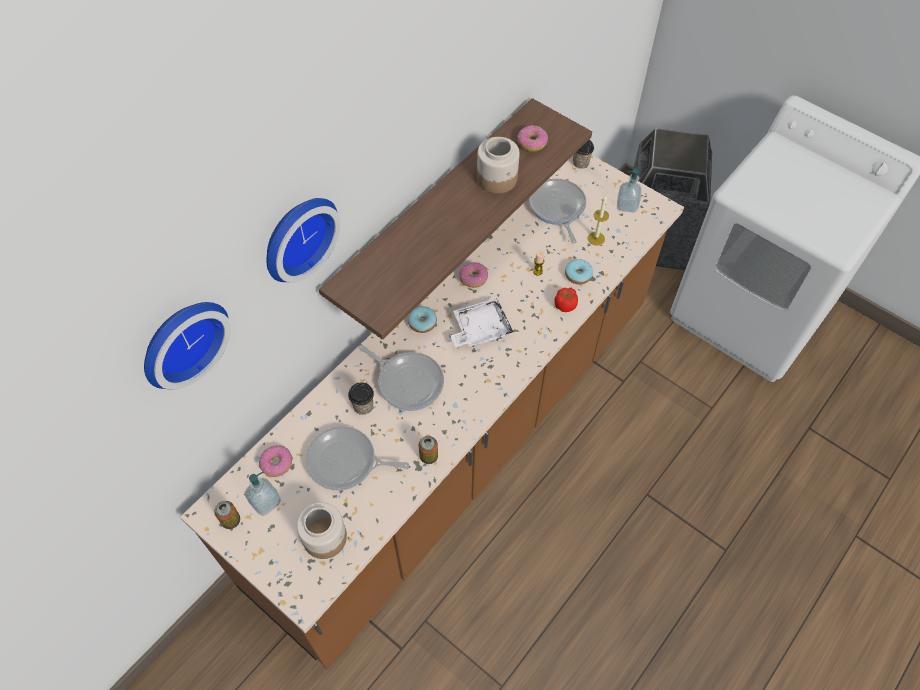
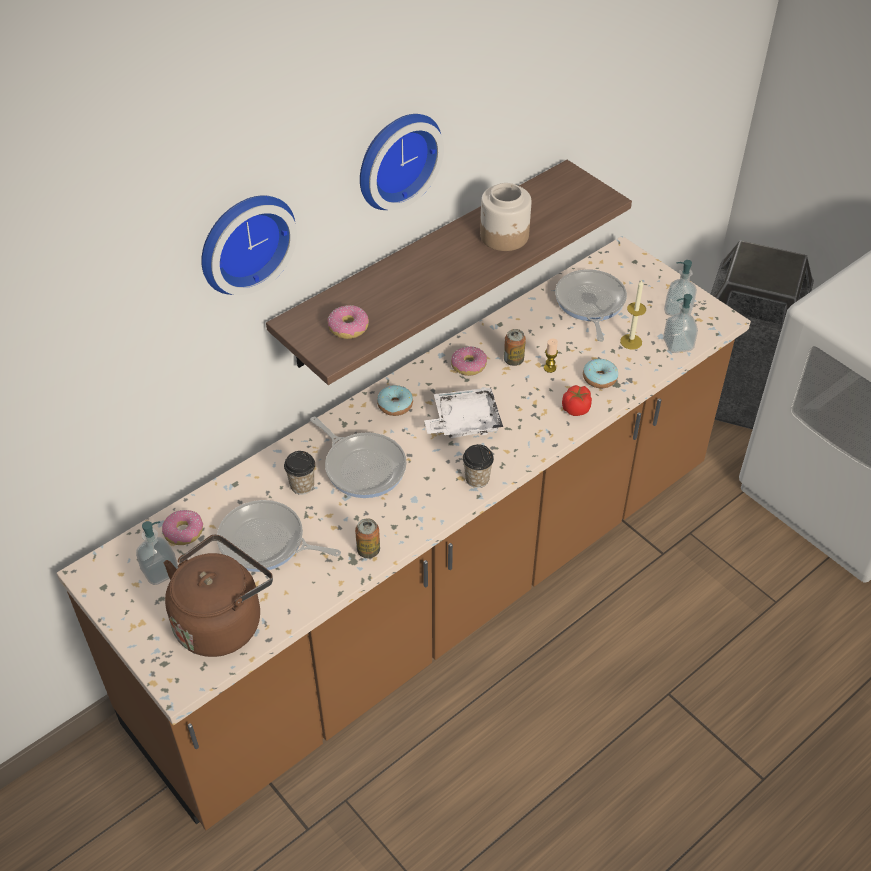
camera: 10 degrees right, 10 degrees down
wall clock [144,302,231,390] -> wall clock moved to [360,114,444,210]
can [214,501,240,529] -> can moved to [504,329,526,366]
jar [297,502,347,559] -> brown kettle [164,535,273,657]
donut [517,125,548,152] -> donut moved to [327,305,369,339]
cup [573,140,594,169] -> cup moved to [463,444,494,488]
none -> soap dispenser [663,294,698,353]

